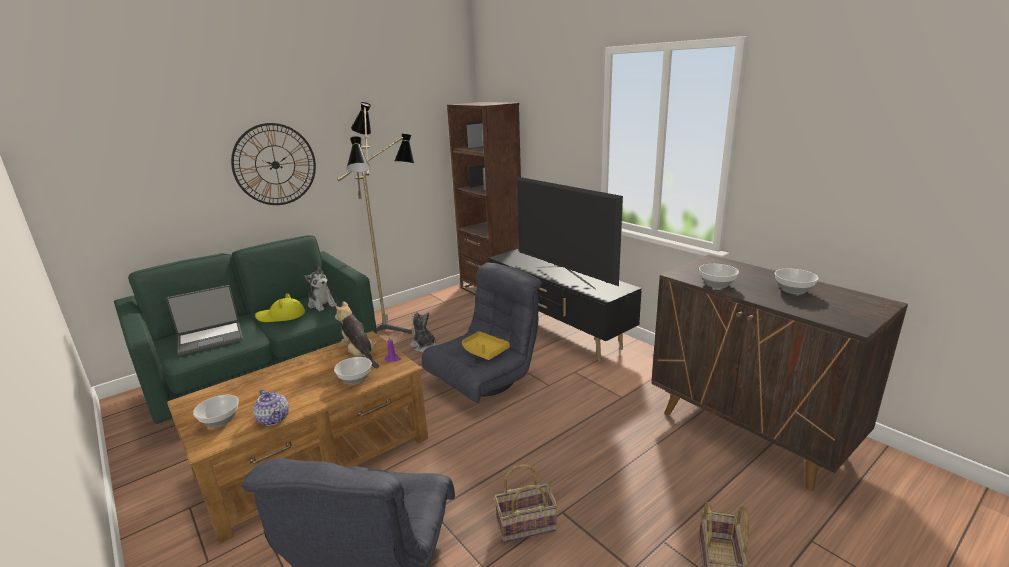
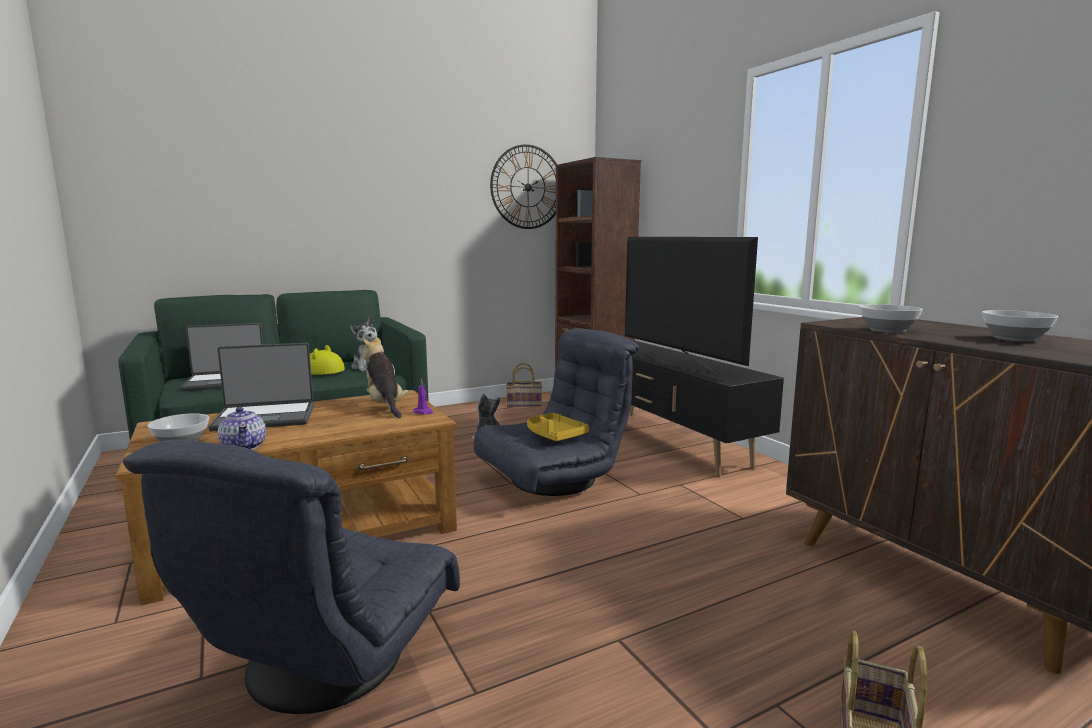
camera: 10 degrees right, 10 degrees down
wall clock [231,123,316,205] -> wall clock moved to [490,144,557,229]
bowl [334,357,372,385] -> none
floor lamp [337,102,414,334] -> none
basket [494,464,558,543] -> basket moved to [506,363,542,407]
none -> laptop [208,343,313,432]

